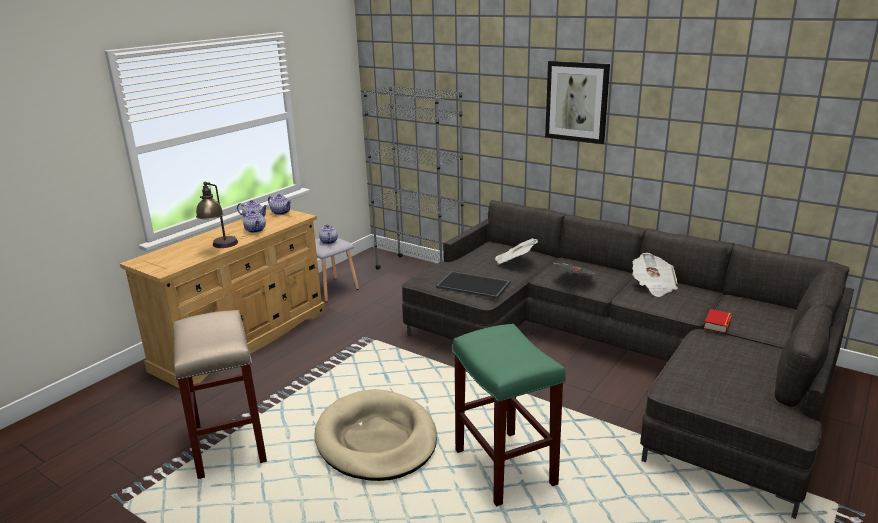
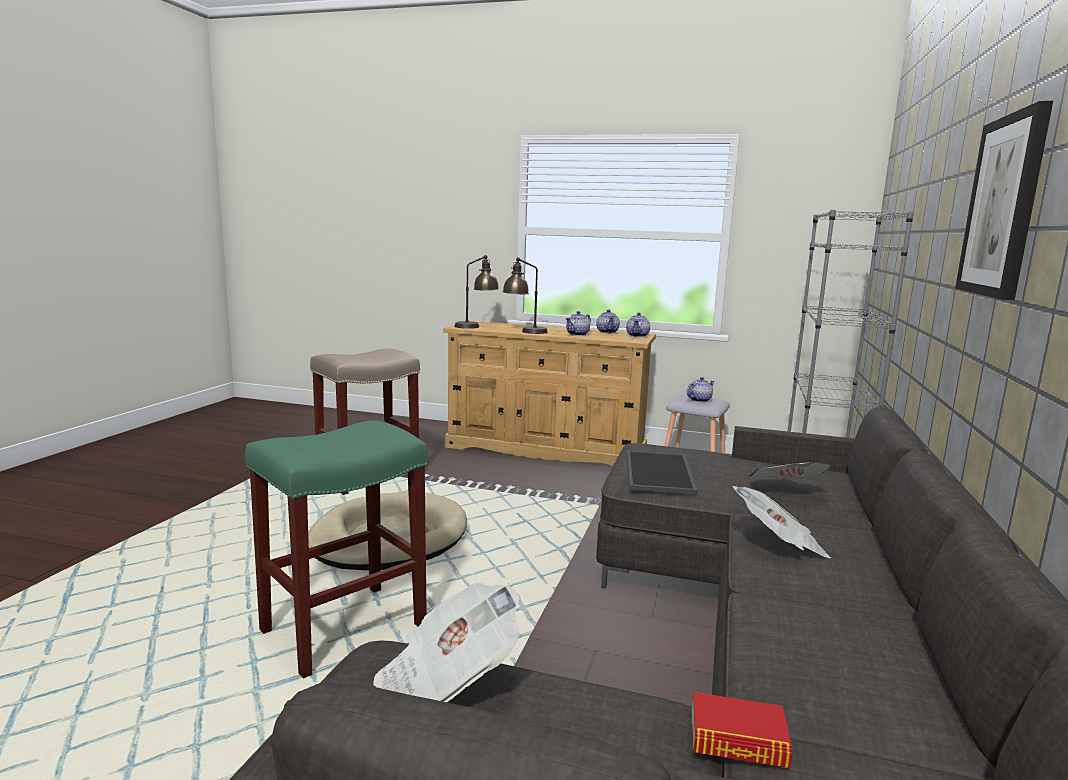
camera: 70 degrees right, 10 degrees down
newspaper [633,253,678,297] -> newspaper moved to [373,583,521,702]
none -> table lamp [454,255,499,329]

